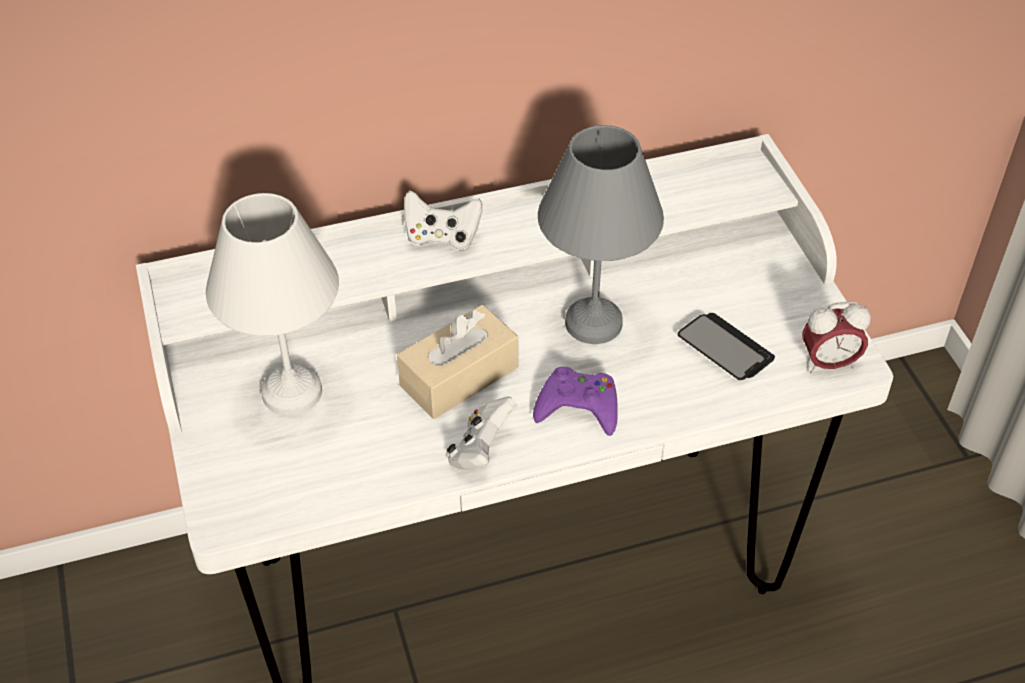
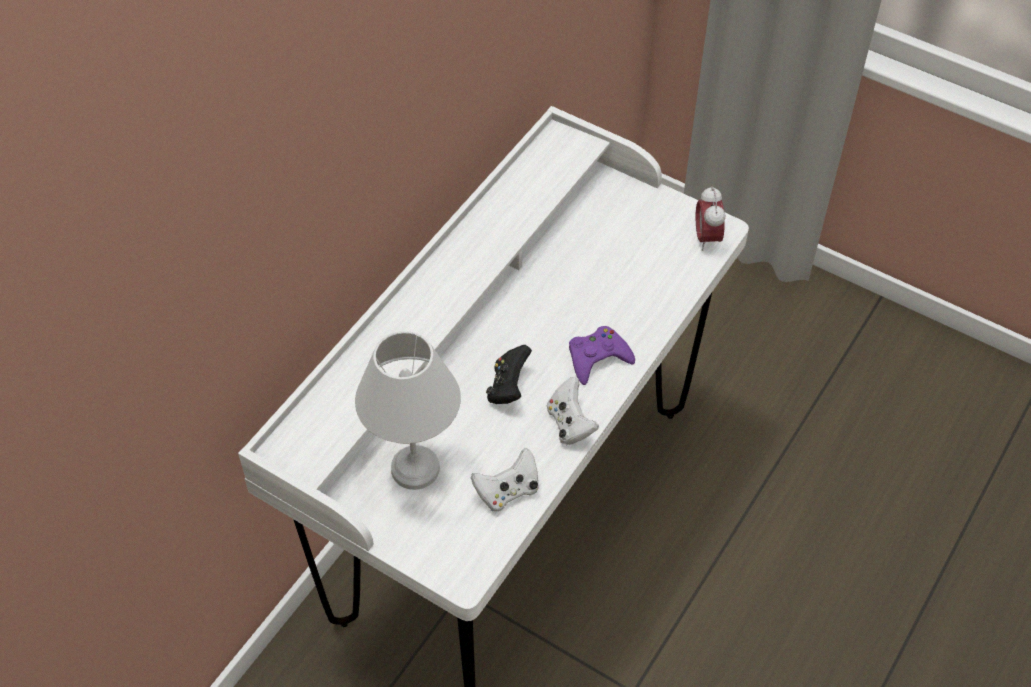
camera: 40 degrees left, 5 degrees up
beige tissue box [397,305,518,419] -> black game controller [486,345,532,404]
white game controller [404,190,482,251] -> white game controller moved to [471,448,539,512]
grey table lamp [538,125,664,344] -> none
phone [678,313,775,380] -> none
alarm clock [802,301,871,374] -> alarm clock turned 135 degrees clockwise [696,186,725,251]

